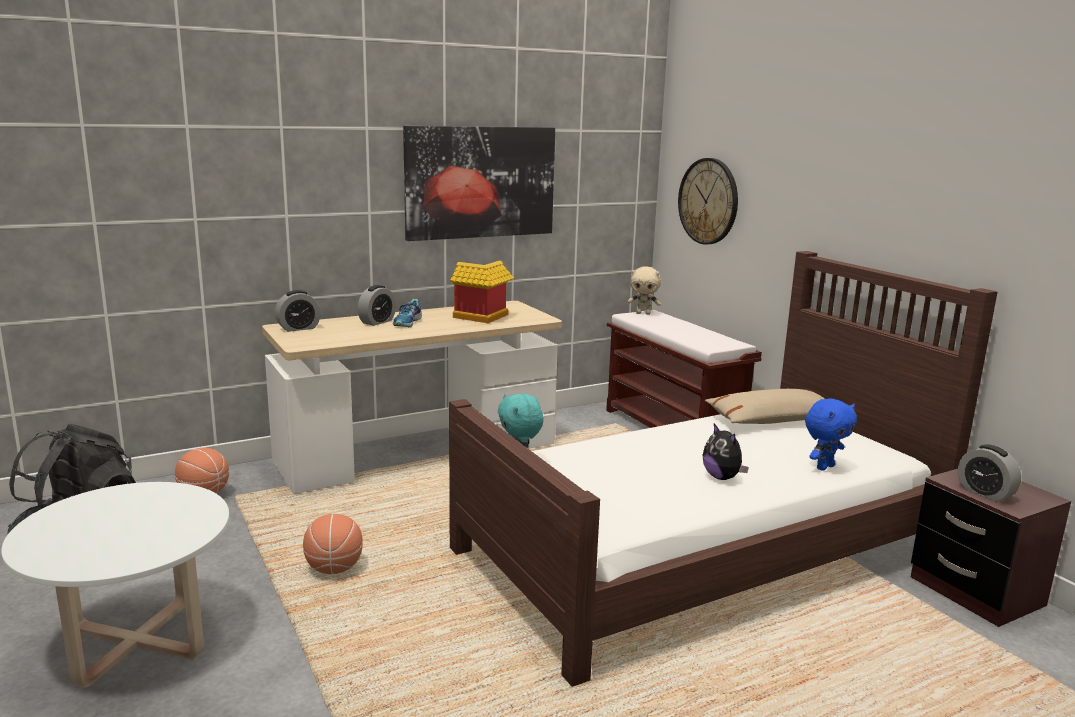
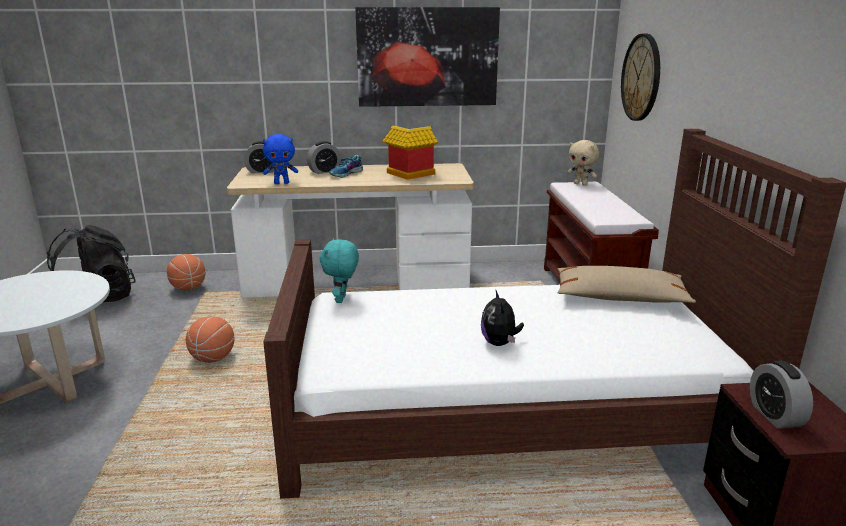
camera: 25 degrees right, 5 degrees up
blue plush toy [805,399,857,471] -> blue plush toy moved to [263,134,298,184]

